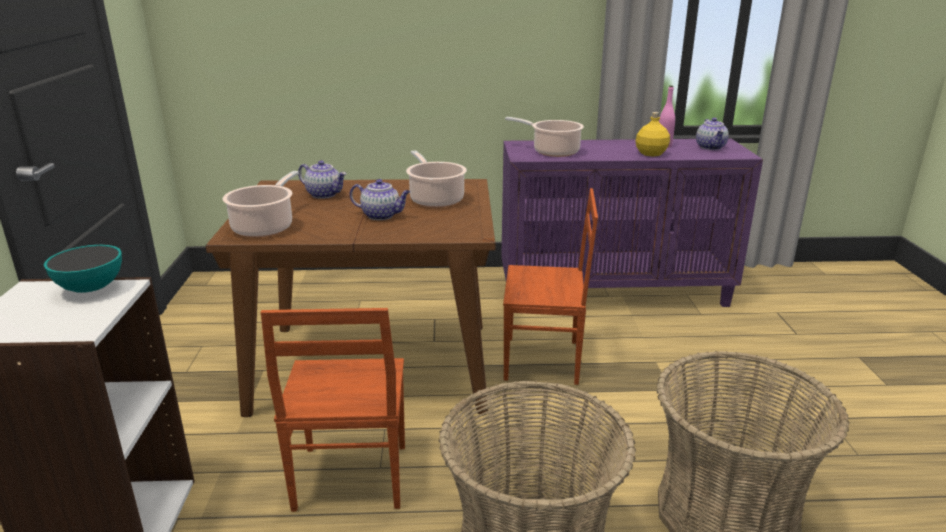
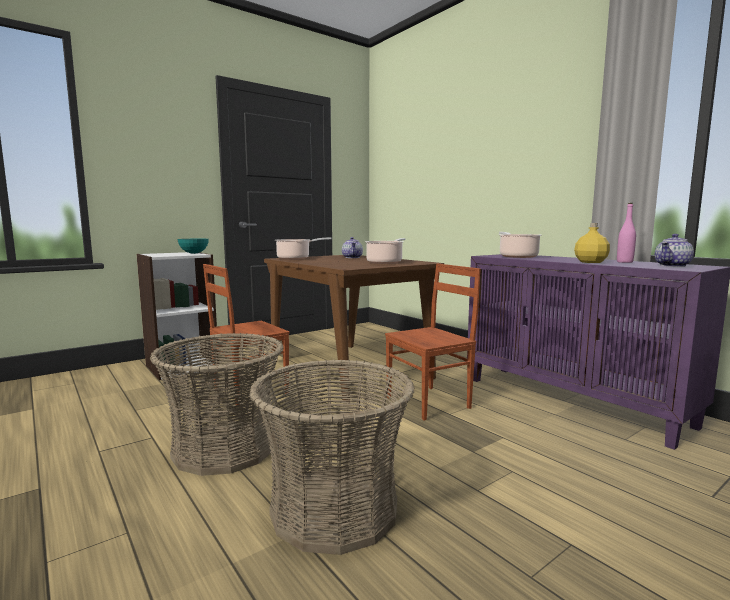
camera: 55 degrees right, 15 degrees down
teapot [350,179,410,220] -> none
brown chair [503,188,598,385] -> brown chair turned 90 degrees counterclockwise [385,263,481,421]

